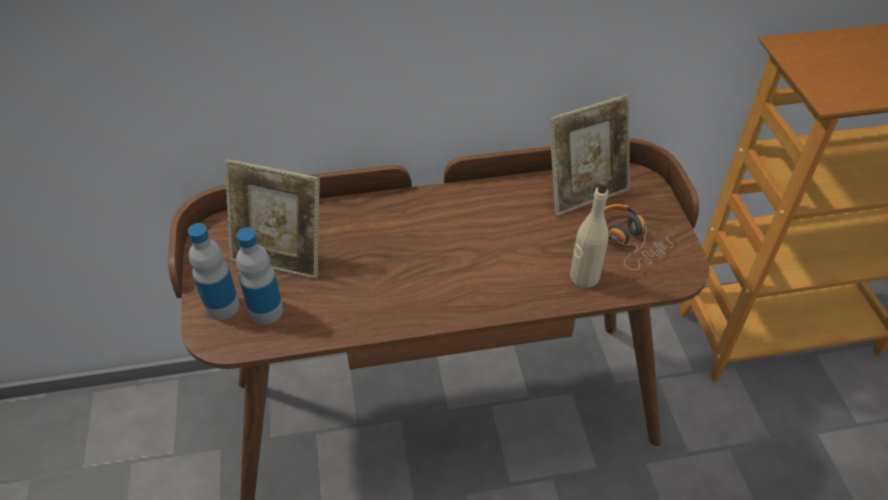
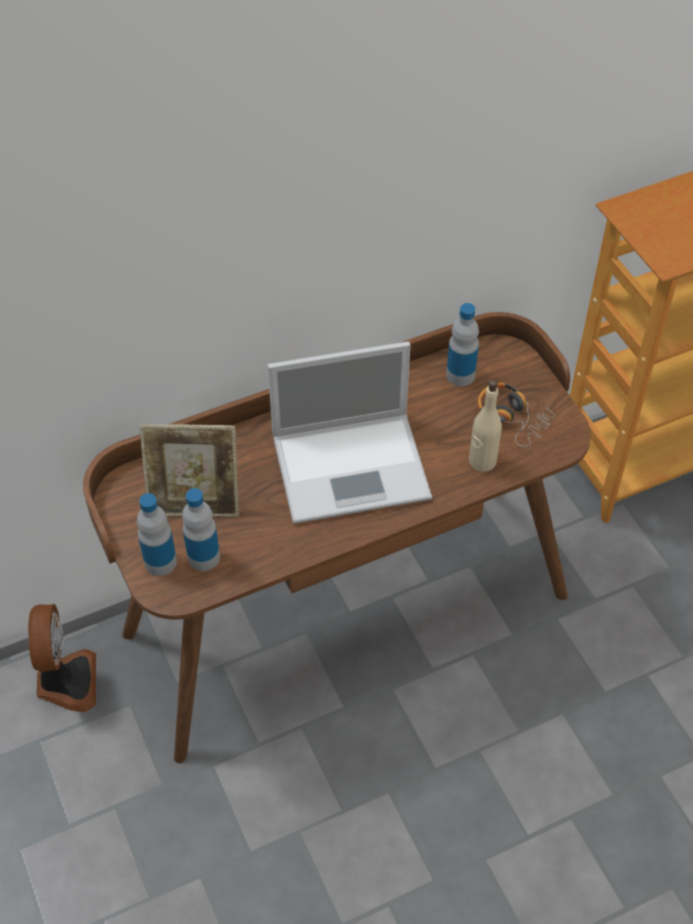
camera: 15 degrees left, 5 degrees up
picture frame [549,94,630,216] -> bottle [446,303,479,386]
none -> fan [28,604,96,712]
none -> laptop [268,341,432,524]

